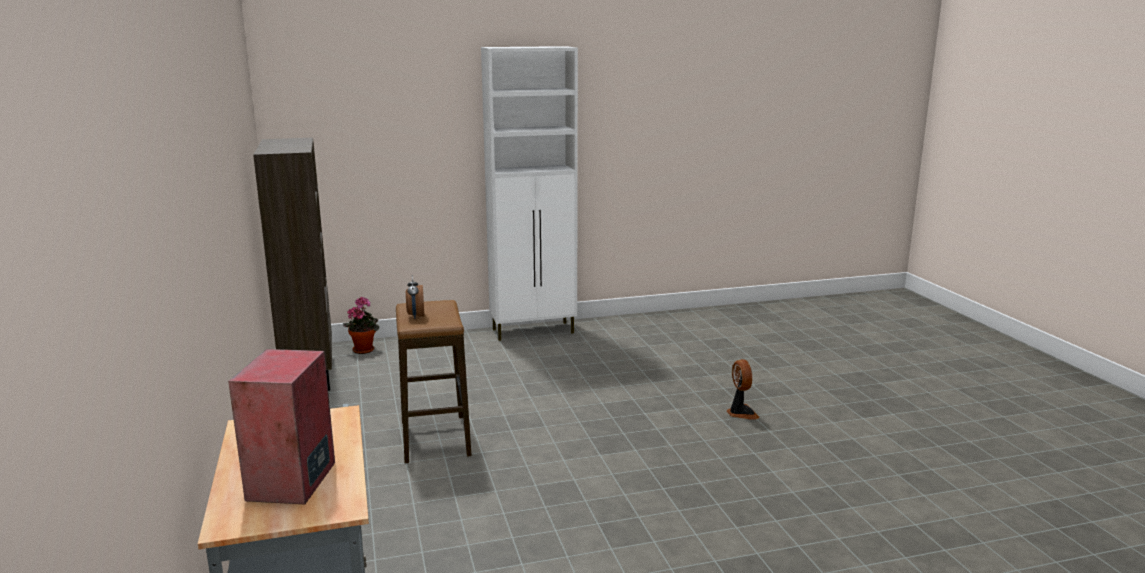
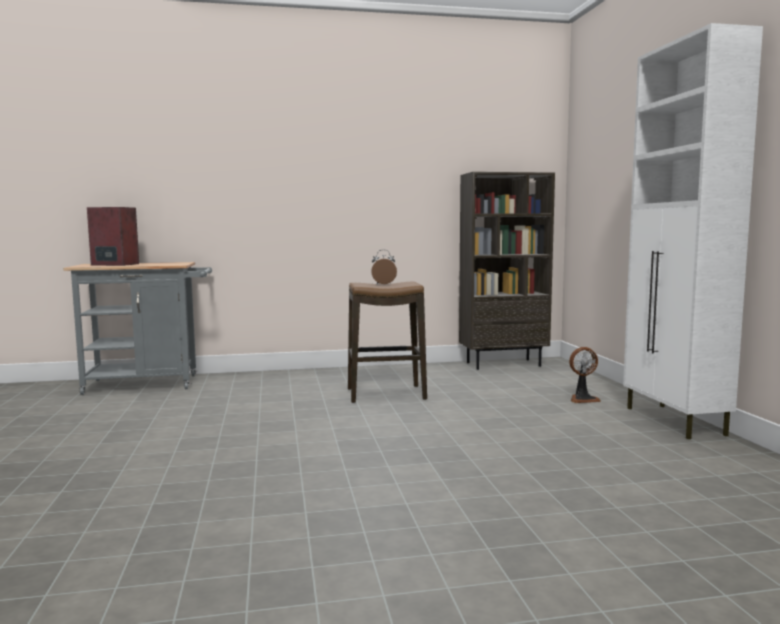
camera: 95 degrees right, 10 degrees down
potted plant [343,297,379,354] -> none
fan [727,359,760,420] -> fan moved to [569,347,601,403]

